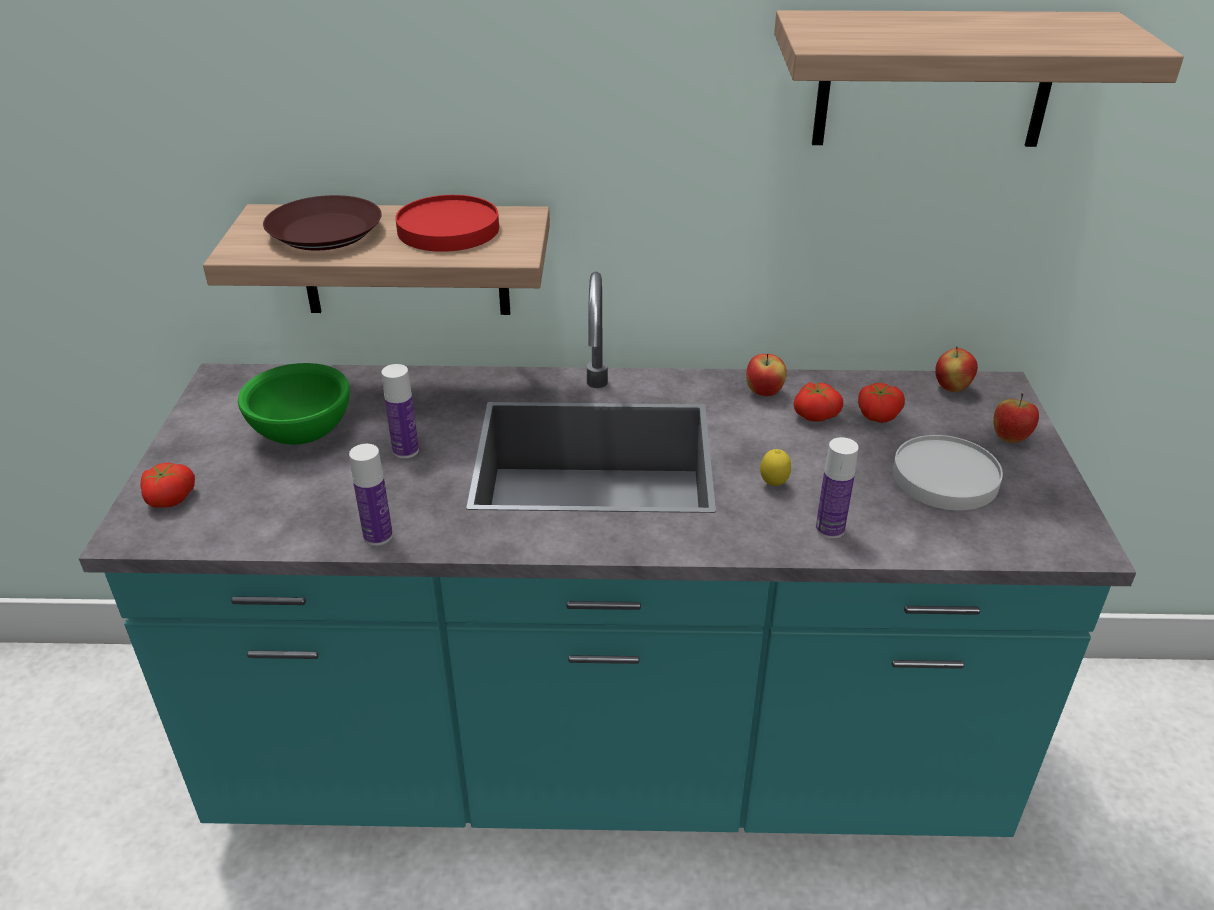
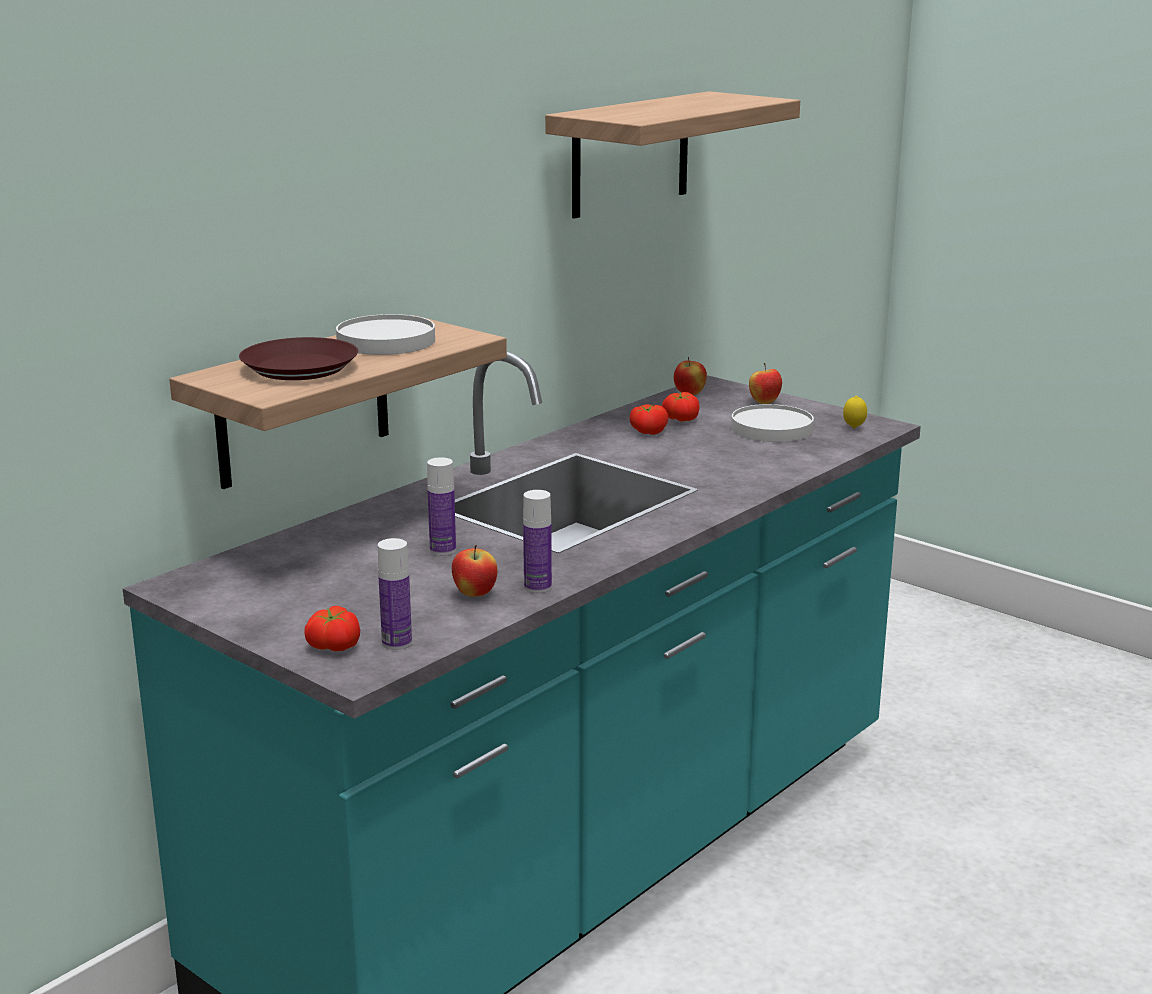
camera: 50 degrees left, 15 degrees down
green bowl [238,363,350,445] -> none
red plate [395,195,499,252] -> white plate [336,314,435,355]
apple [746,354,787,396] -> apple moved to [452,545,497,597]
lemon [760,449,791,486] -> lemon moved to [843,396,867,428]
bottle [816,437,859,539] -> bottle moved to [378,538,412,650]

